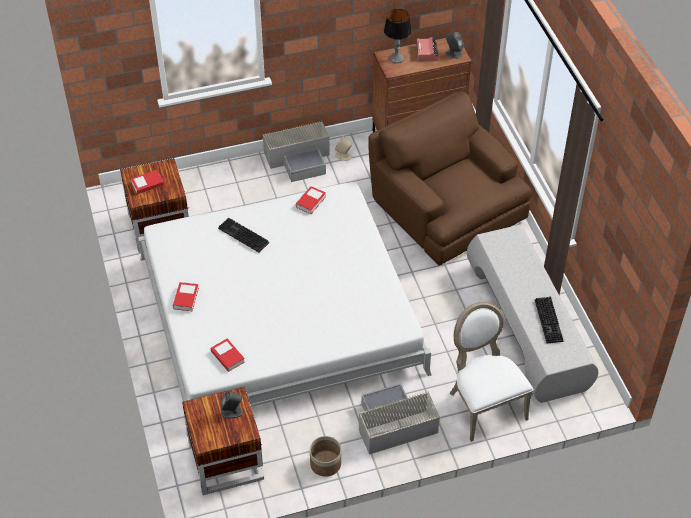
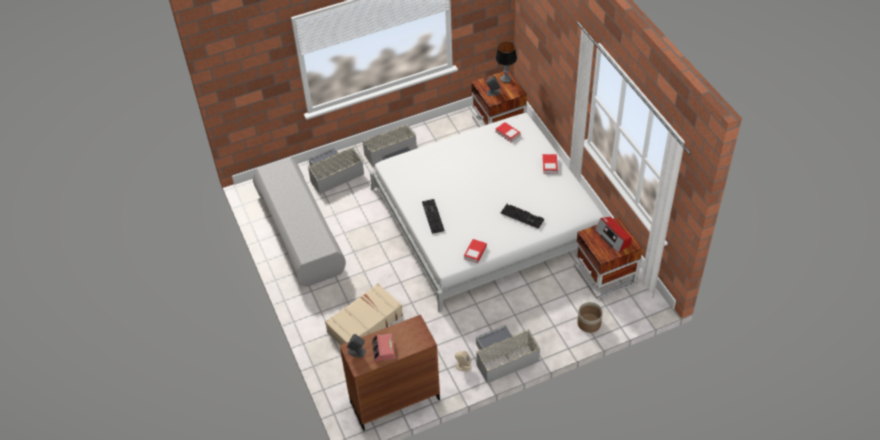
camera: 175 degrees right, 0 degrees up
book [131,170,164,194] -> radio [595,217,632,253]
planter [310,436,341,477] -> planter moved to [577,302,603,333]
brown armchair [368,92,532,266] -> beige suitcase [325,283,403,345]
table lamp [384,9,412,63] -> table lamp moved to [496,42,517,83]
white chair [449,302,534,442] -> grey storage box [308,146,364,194]
keyboard [535,297,564,343] -> keyboard moved to [422,199,445,234]

